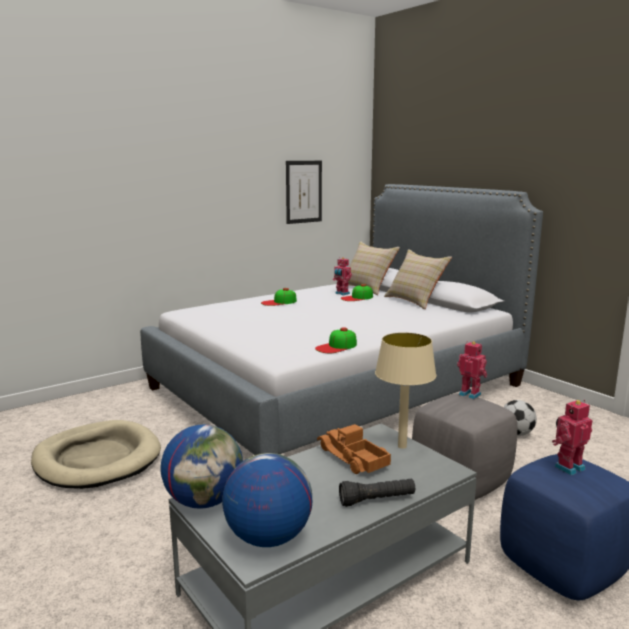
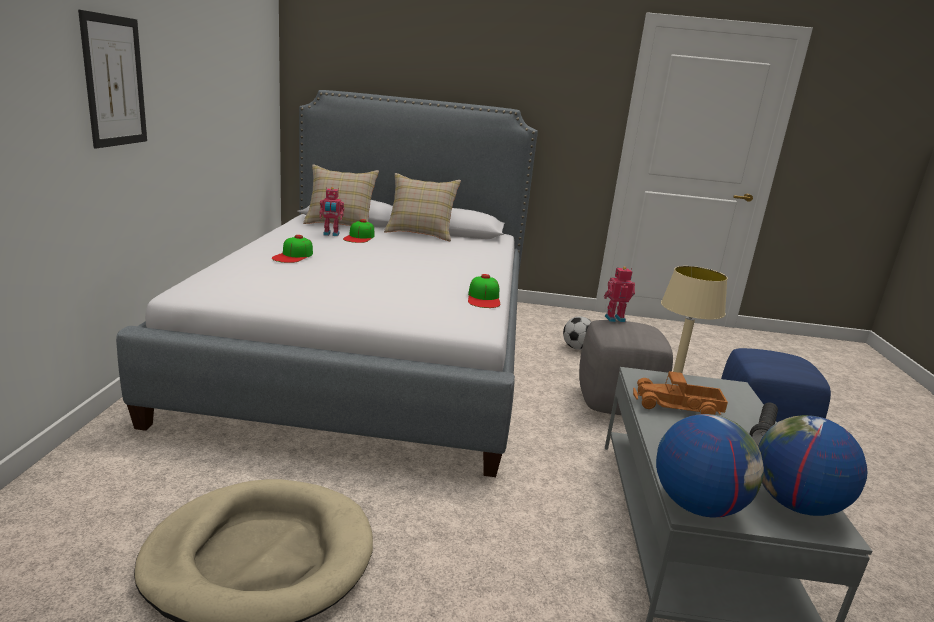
camera: 50 degrees left, 5 degrees up
picture [286,161,322,224] -> picture moved to [78,10,147,148]
toy robot [552,400,592,475] -> none

